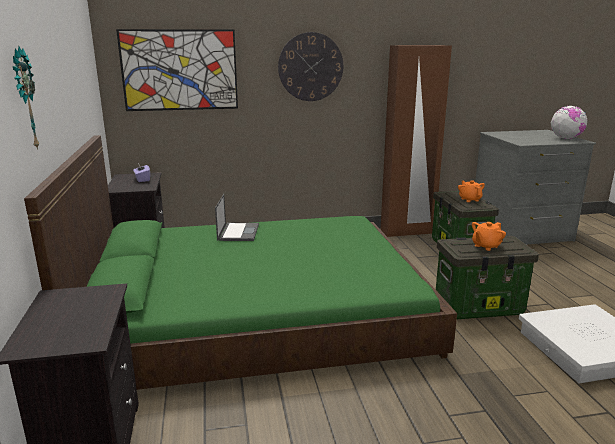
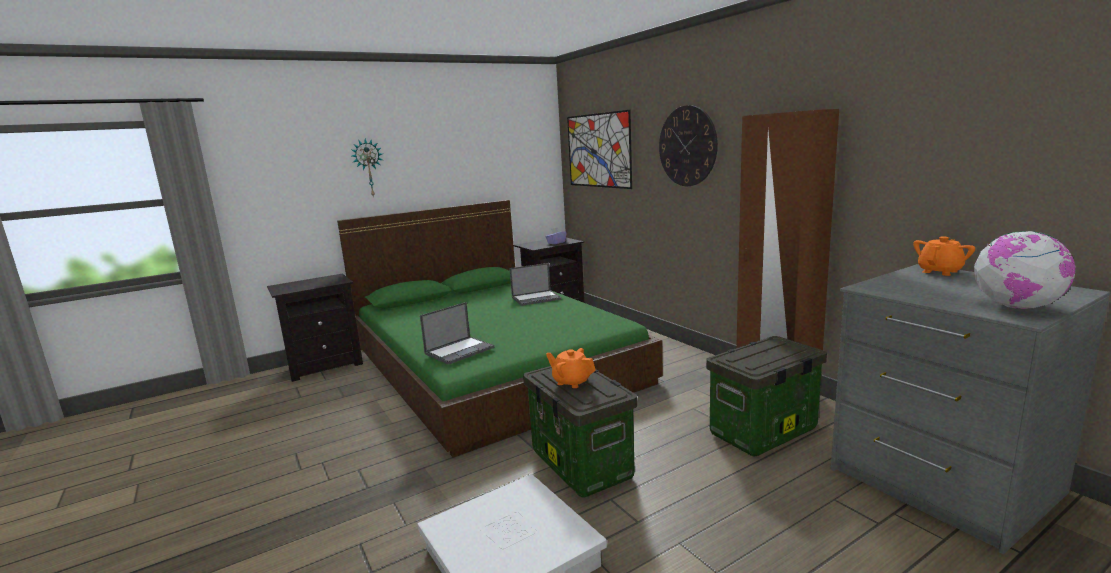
camera: 70 degrees right, 5 degrees down
orange teapot [458,180,485,202] -> orange teapot moved to [913,236,975,276]
none -> laptop [420,302,494,365]

